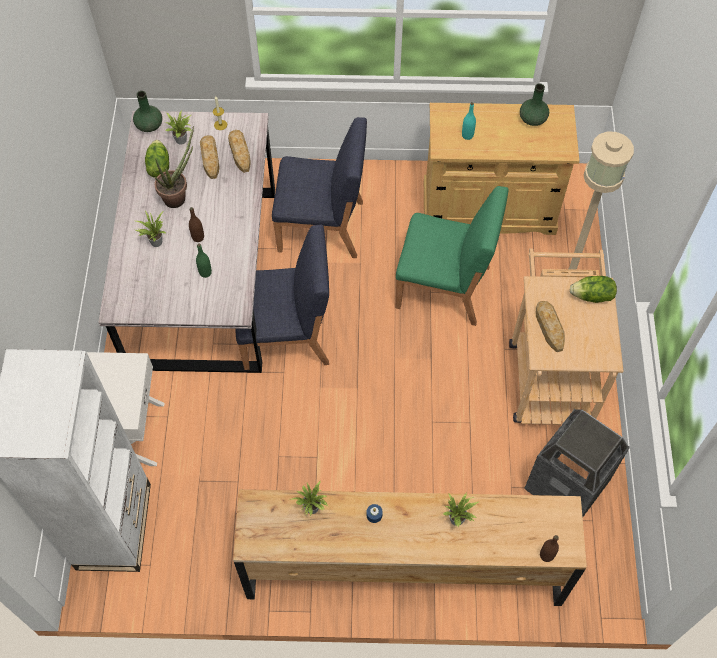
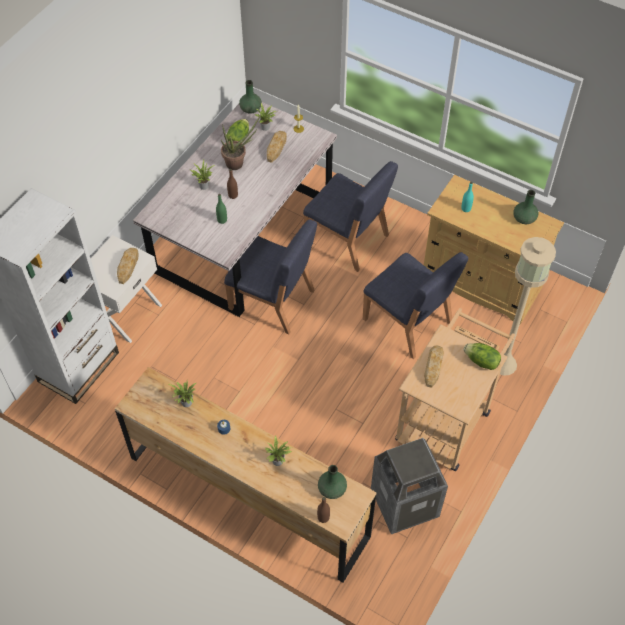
camera: 30 degrees right, 5 degrees down
bread [228,130,251,173] -> bread moved to [117,248,139,284]
green chair [396,186,509,326] -> blue chair [363,252,468,359]
none -> green vase [318,465,347,499]

